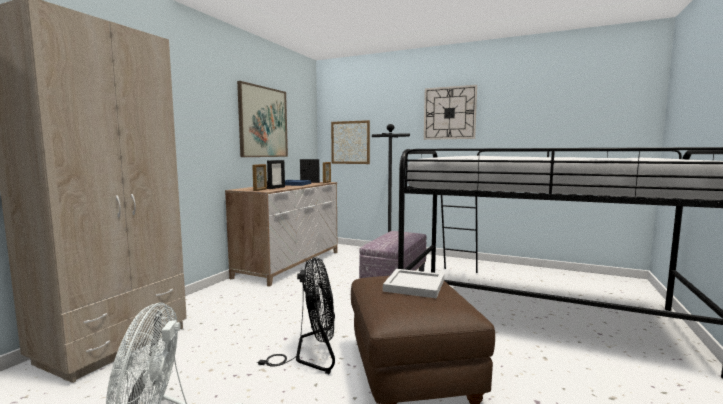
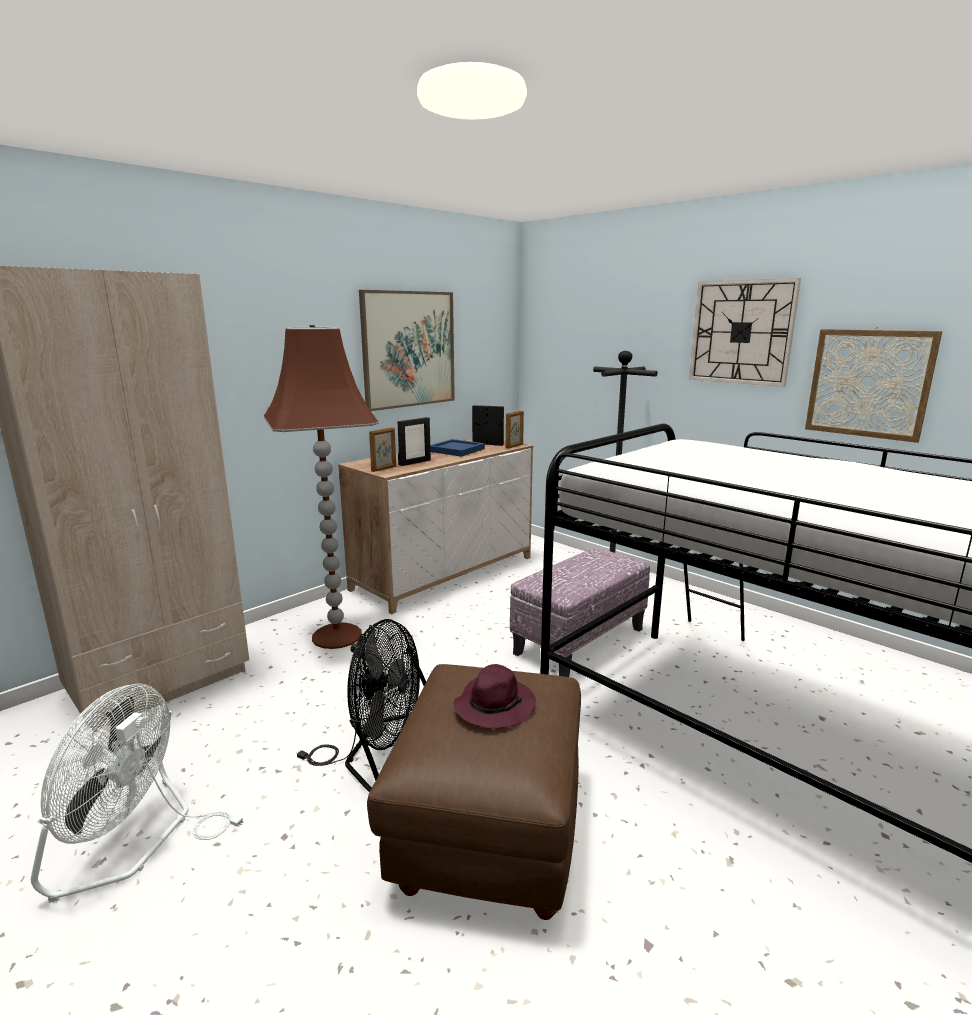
camera: 20 degrees right, 10 degrees up
picture [331,120,370,164] -> picture moved to [805,329,942,443]
white tray [383,269,444,298] -> purple hat [453,664,536,728]
none -> brown floor lamp [264,325,379,649]

